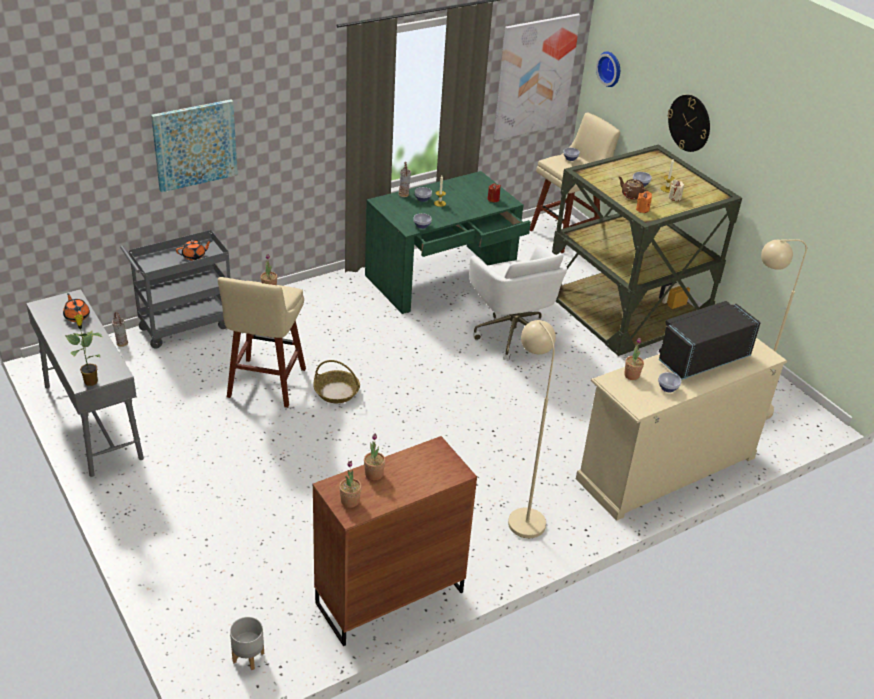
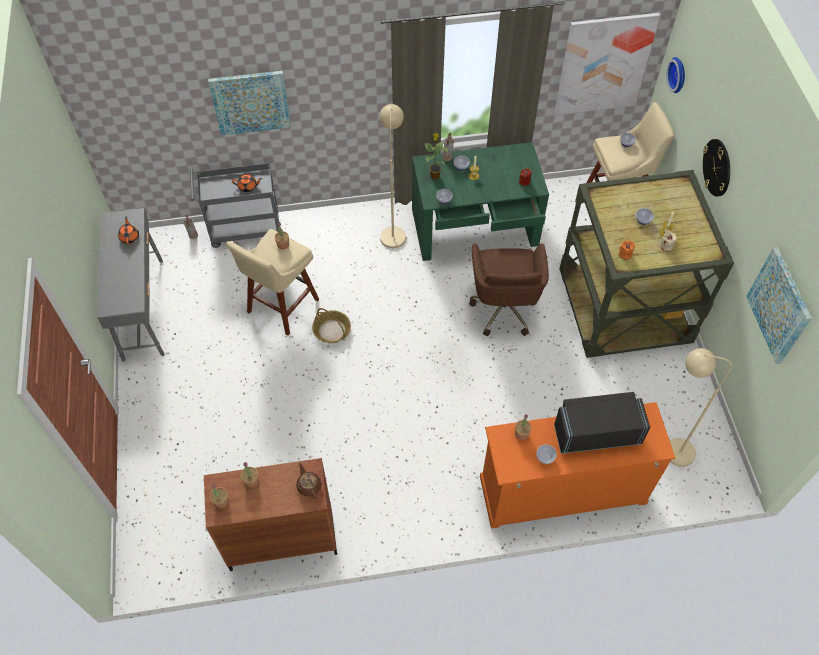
camera: 25 degrees right, 20 degrees up
potted plant [65,315,102,386] -> potted plant moved to [424,133,449,180]
grey planter [230,617,264,670] -> none
white office chair [469,244,567,360] -> brown office chair [469,243,549,336]
beige floor lamp [508,320,556,538] -> beige floor lamp moved to [379,104,406,248]
beige cabinet [576,338,787,521] -> orange cabinet [480,402,676,529]
brown teapot [618,176,649,199] -> brown teapot moved to [296,463,322,499]
none -> picture [746,247,812,364]

